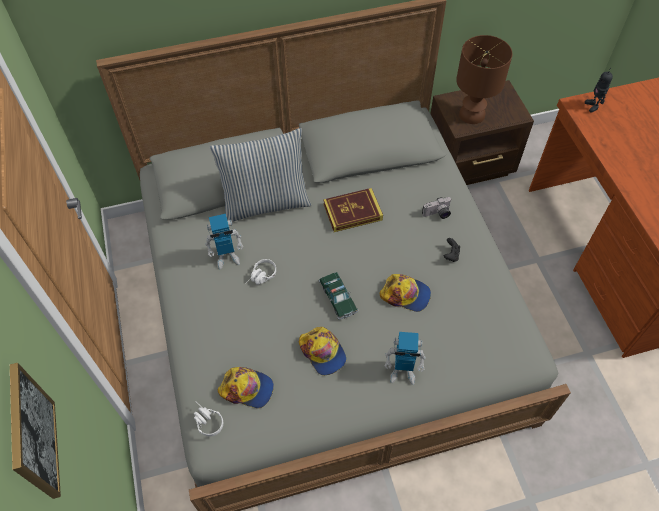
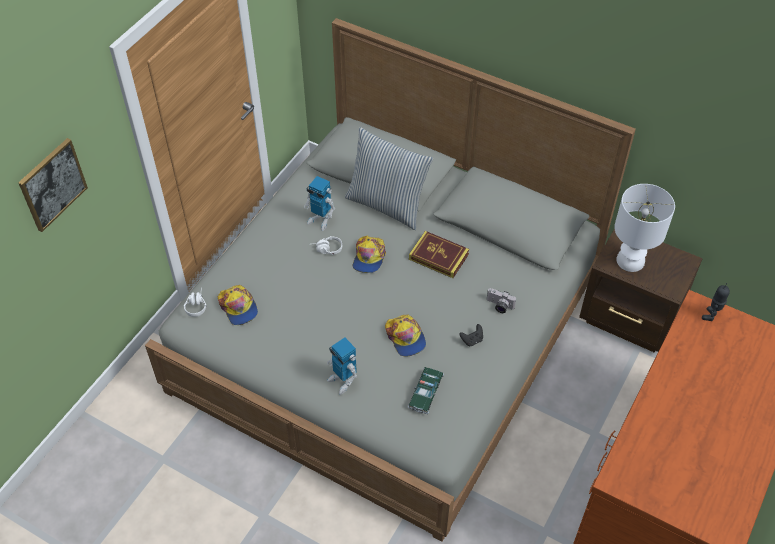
camera: 45 degrees right, 5 degrees down
cap [299,327,347,375] -> cap moved to [353,236,386,273]
toy car [318,272,359,320] -> toy car moved to [408,367,444,414]
brown table lamp [456,35,513,124] -> white table lamp [614,184,675,272]

